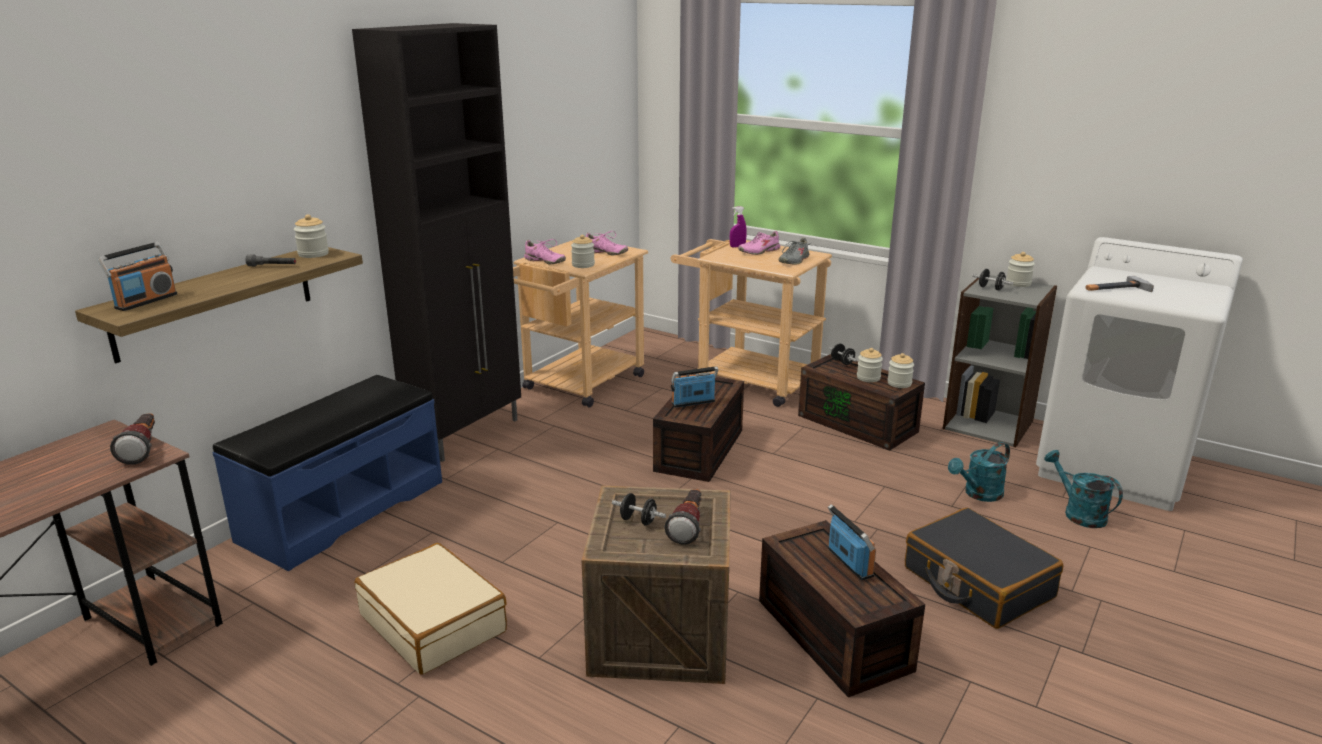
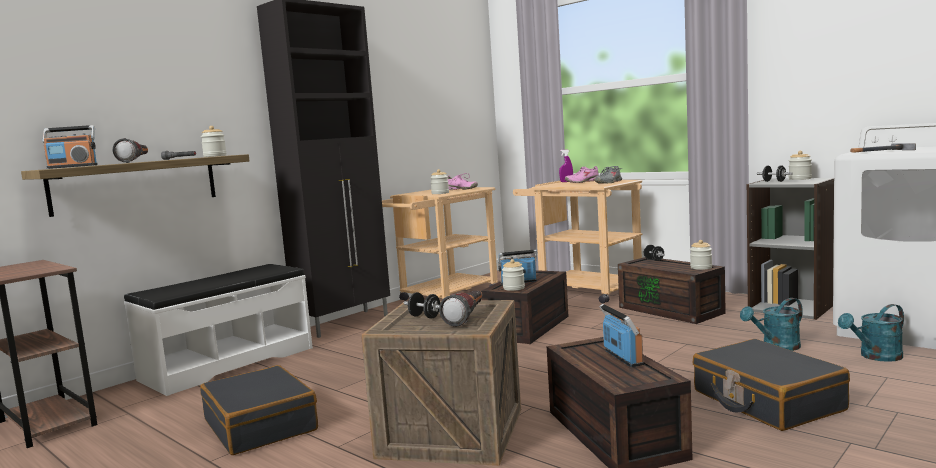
camera: 10 degrees right, 15 degrees down
radio [98,242,177,311] -> radio turned 45 degrees clockwise [42,125,98,169]
flashlight [110,413,155,465] -> flashlight moved to [113,138,148,163]
blue bench [212,375,442,571] -> white bench [124,264,313,396]
beige suitcase [355,543,507,675] -> black suitcase [200,365,318,455]
pink shoe [524,239,566,264] -> none
jar [857,348,883,382] -> jar moved to [502,259,525,291]
turquoise watering can [1044,450,1123,528] -> turquoise watering can turned 90 degrees counterclockwise [838,304,904,362]

